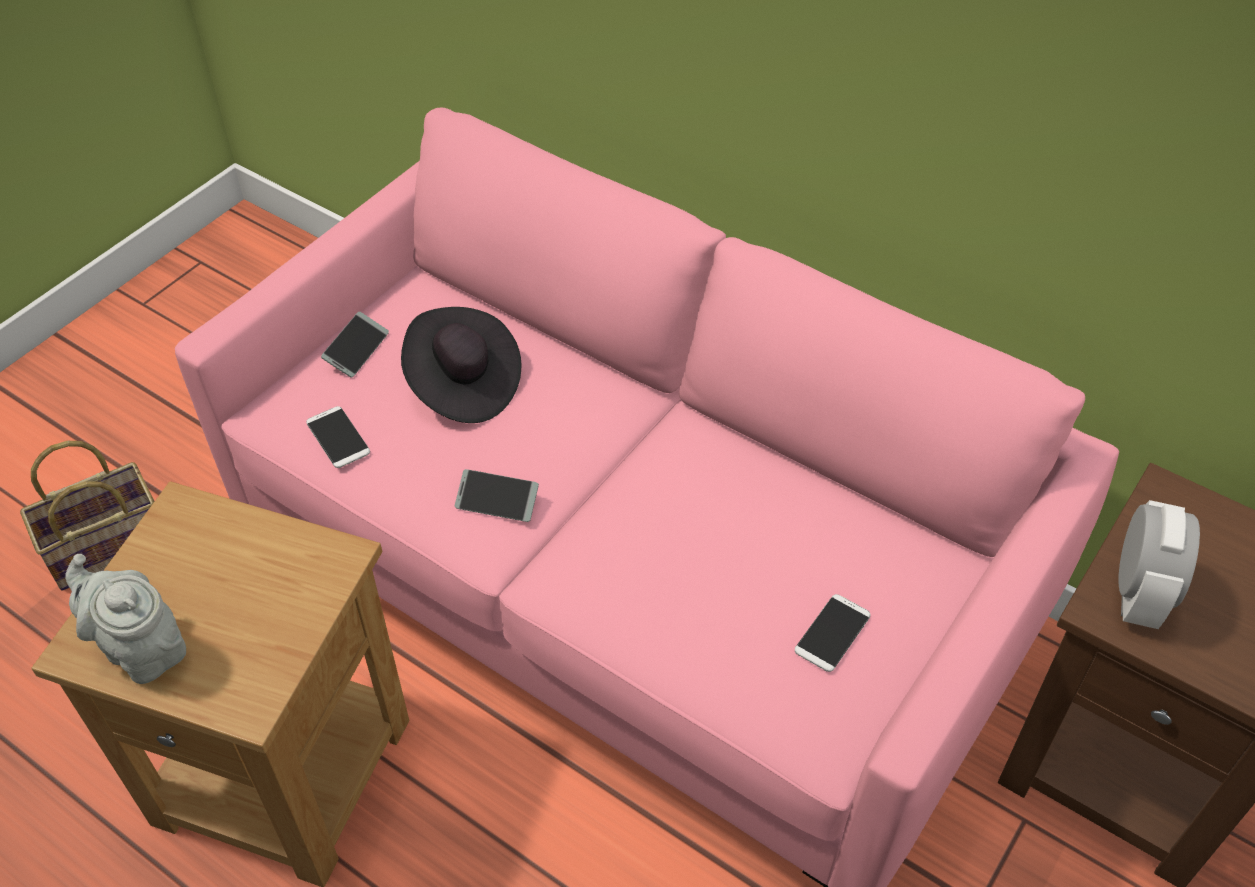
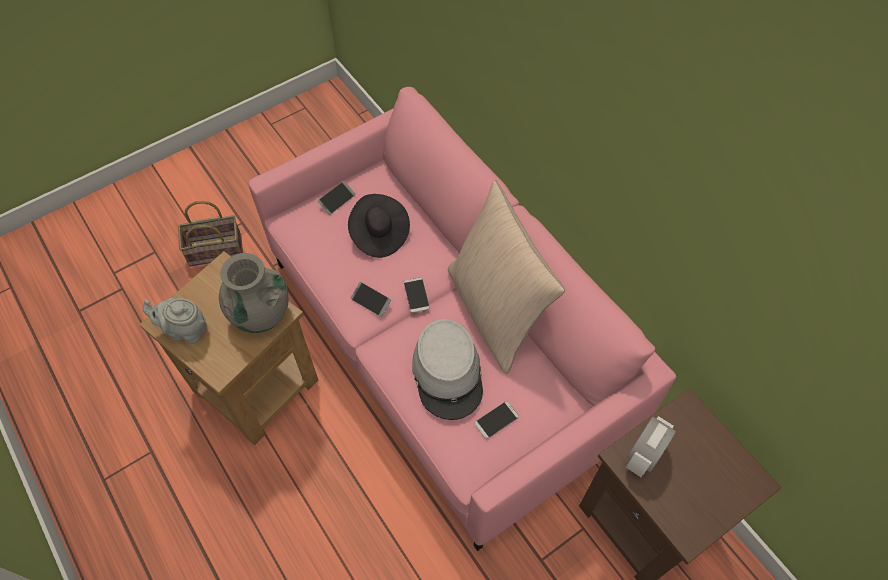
camera: 20 degrees right, 10 degrees up
grey teapot [65,554,186,684] -> grey teapot turned 45 degrees counterclockwise [142,297,207,344]
phone [306,406,370,468] -> phone moved to [404,277,430,313]
none -> grey vase [219,253,288,333]
none -> grey hat [412,319,483,420]
none -> beige pillow [448,180,565,374]

